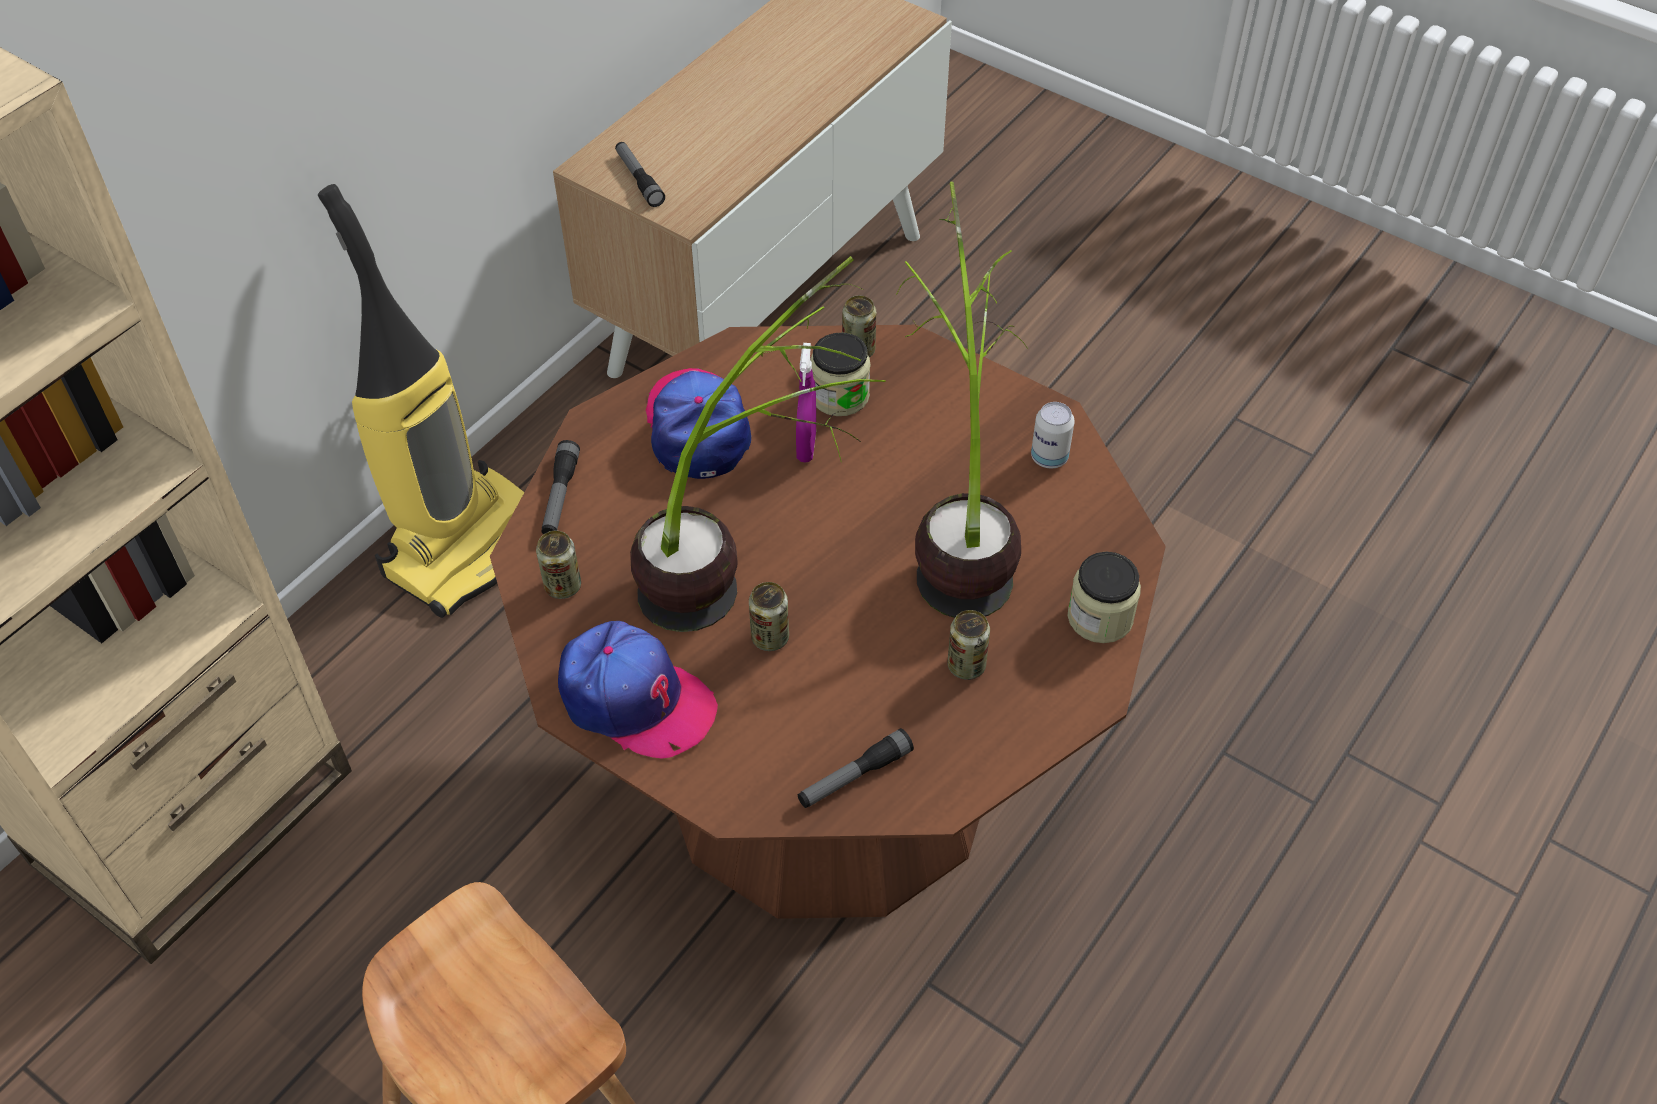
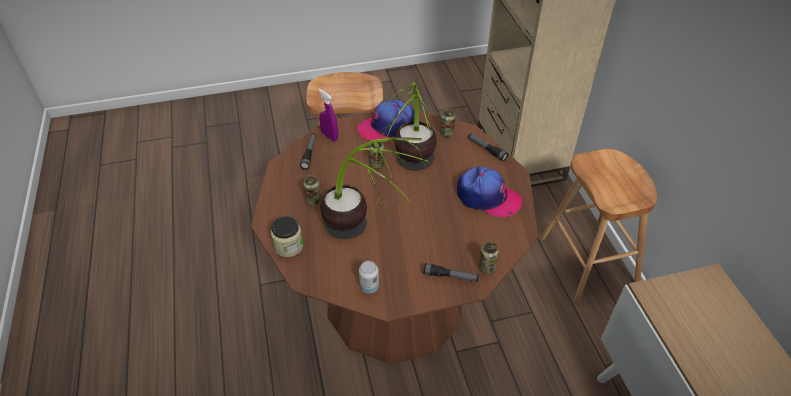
camera: 130 degrees right, 5 degrees down
vacuum cleaner [318,184,524,618] -> brown stool [540,149,657,302]
flashlight [615,142,665,207] -> flashlight moved to [423,263,479,282]
purple spray bottle [796,343,816,463] -> purple spray bottle moved to [319,89,338,141]
jar [810,333,870,416] -> none

